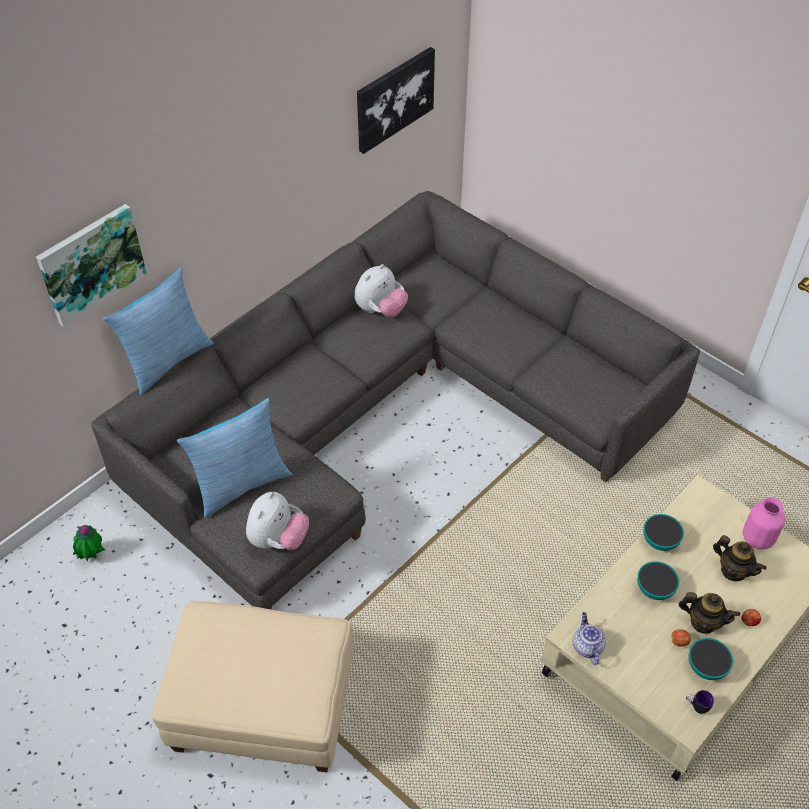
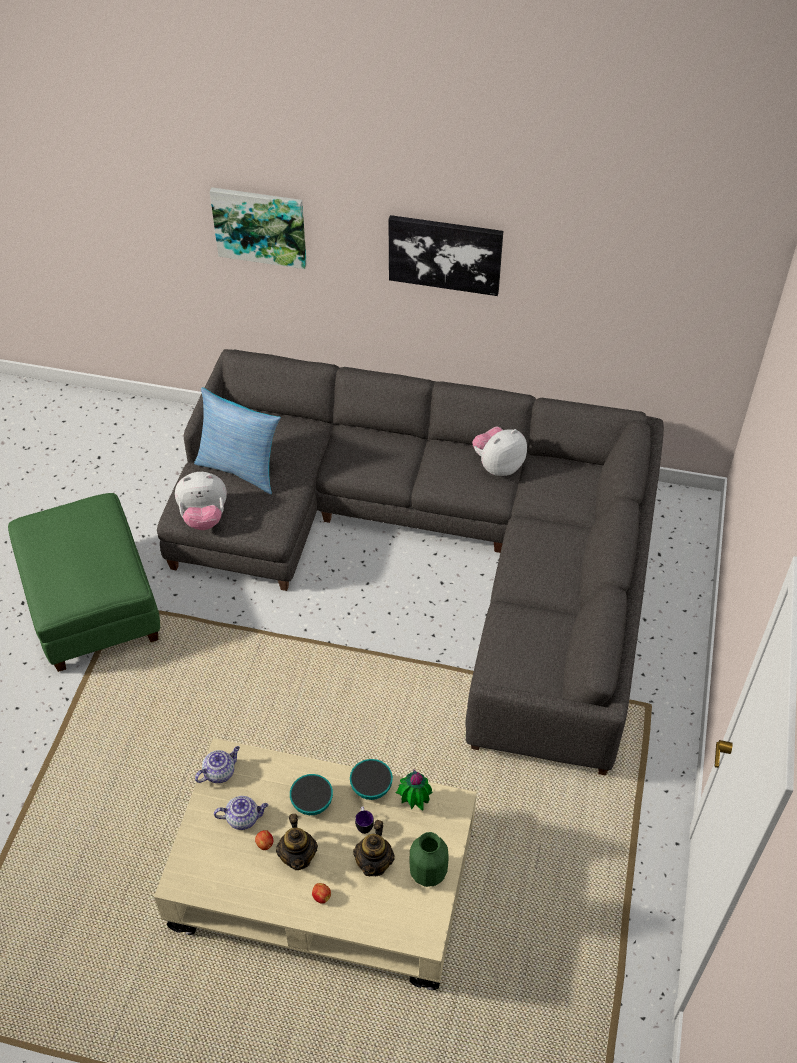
camera: 60 degrees right, 0 degrees up
potted plant [73,525,105,561] -> potted plant moved to [396,769,433,811]
pillow [103,268,214,395] -> none
beige ottoman [152,601,353,772] -> green ottoman [8,493,160,672]
plush toy [355,264,408,317] -> plush toy turned 135 degrees clockwise [472,426,527,476]
picture [357,47,435,154] -> picture moved to [389,215,503,296]
mug [686,690,714,714] -> mug moved to [355,806,374,834]
bowl [689,638,733,680] -> none
pink vase [742,497,786,549] -> green vase [410,832,449,887]
none -> teapot [214,796,268,830]

